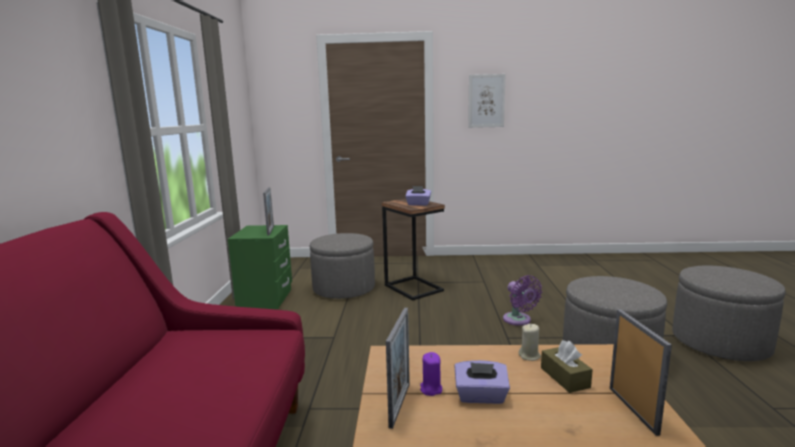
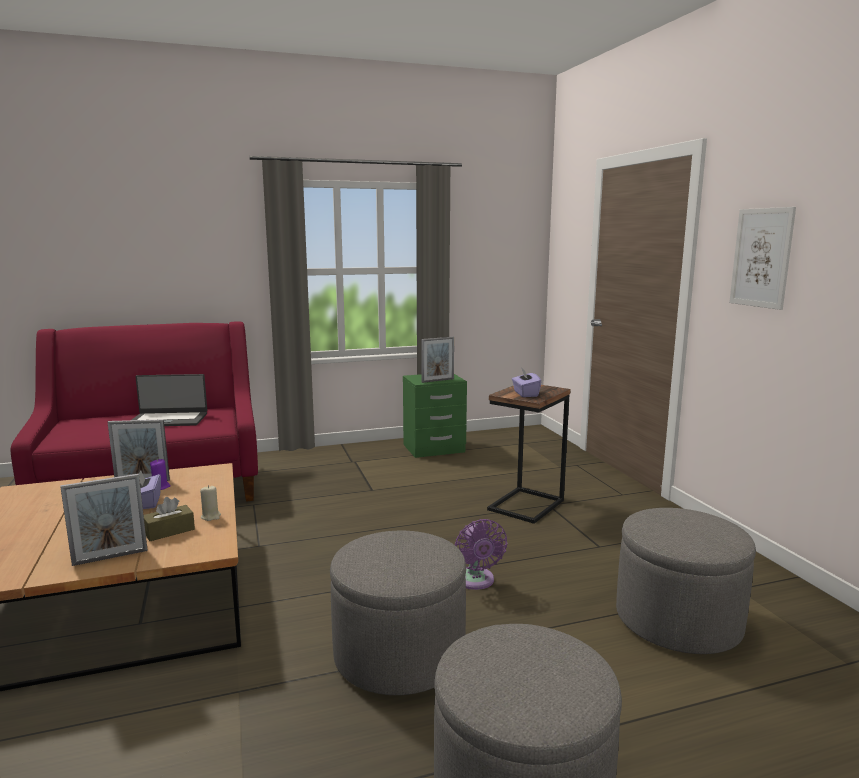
camera: 70 degrees right, 0 degrees up
grey ottoman [310,233,375,299] -> grey ottoman moved to [616,508,756,654]
purple fan [503,275,542,326] -> purple fan turned 60 degrees counterclockwise [455,519,507,590]
none -> laptop [132,374,207,426]

